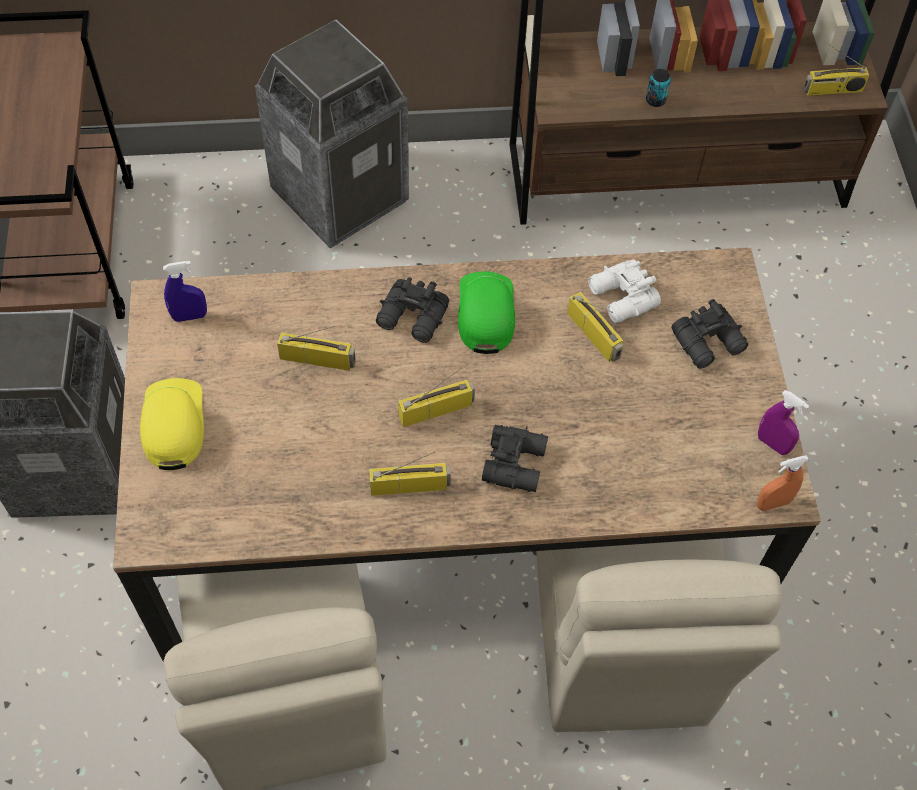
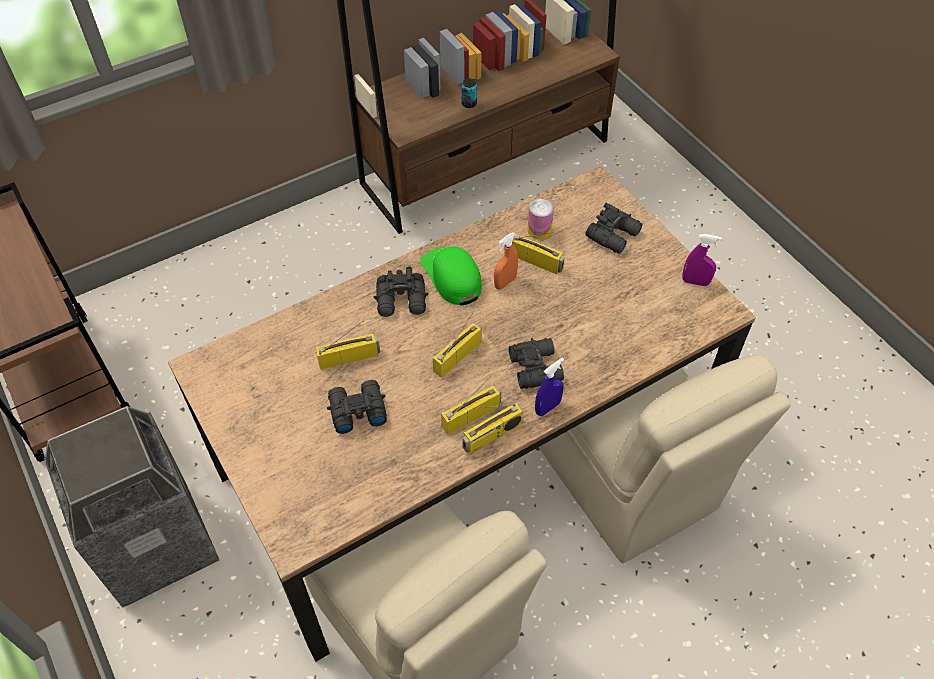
camera: 25 degrees left, 5 degrees down
yellow cap [140,378,204,470] -> none
blue spray bottle [163,261,207,322] -> blue spray bottle moved to [535,358,564,416]
trash can [255,20,409,248] -> none
white binoculars [588,260,661,323] -> can [527,199,554,239]
orange spray bottle [757,455,809,511] -> orange spray bottle moved to [494,232,518,290]
radio [803,45,870,96] -> radio moved to [462,403,523,454]
none -> black binoculars [327,380,387,434]

